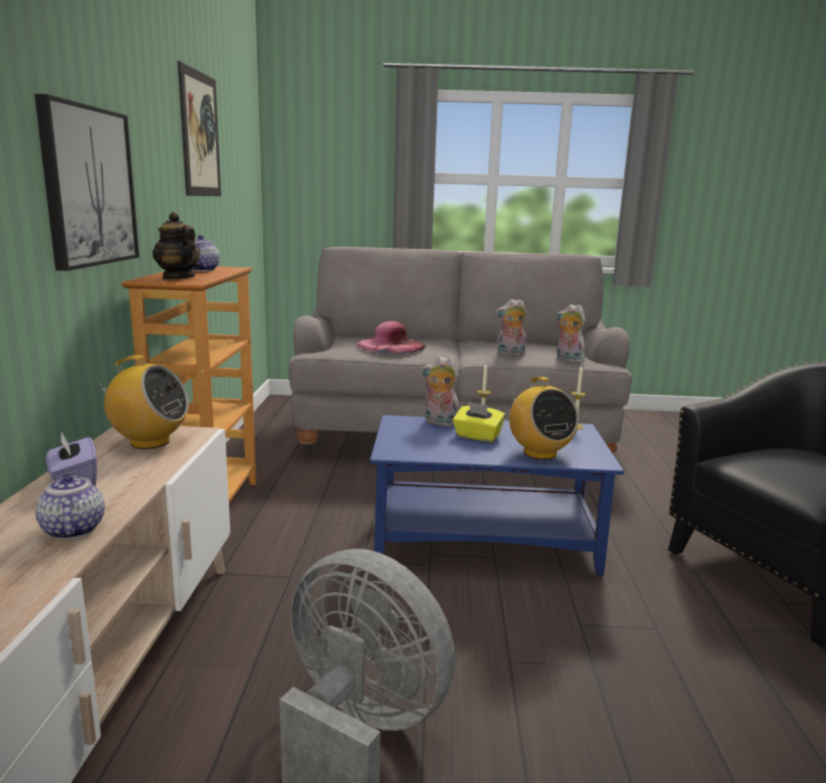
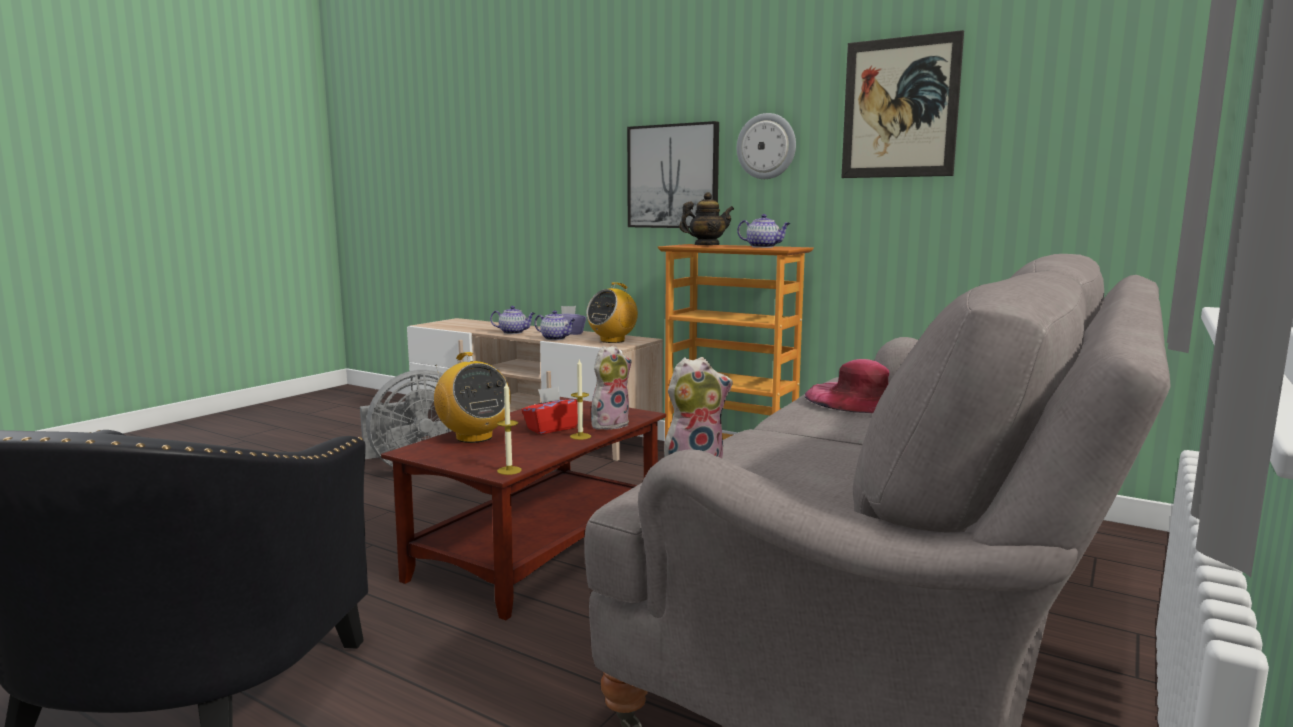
camera: 120 degrees right, 5 degrees down
blue coffee table [370,415,624,575] -> brown coffee table [381,397,666,620]
yellow tissue box [453,402,505,442] -> red tissue box [522,386,578,434]
plush toy [495,299,527,356] -> none
radio [509,377,578,460] -> radio turned 135 degrees counterclockwise [434,352,511,443]
none -> teapot [534,310,576,340]
none -> wall clock [737,113,796,179]

